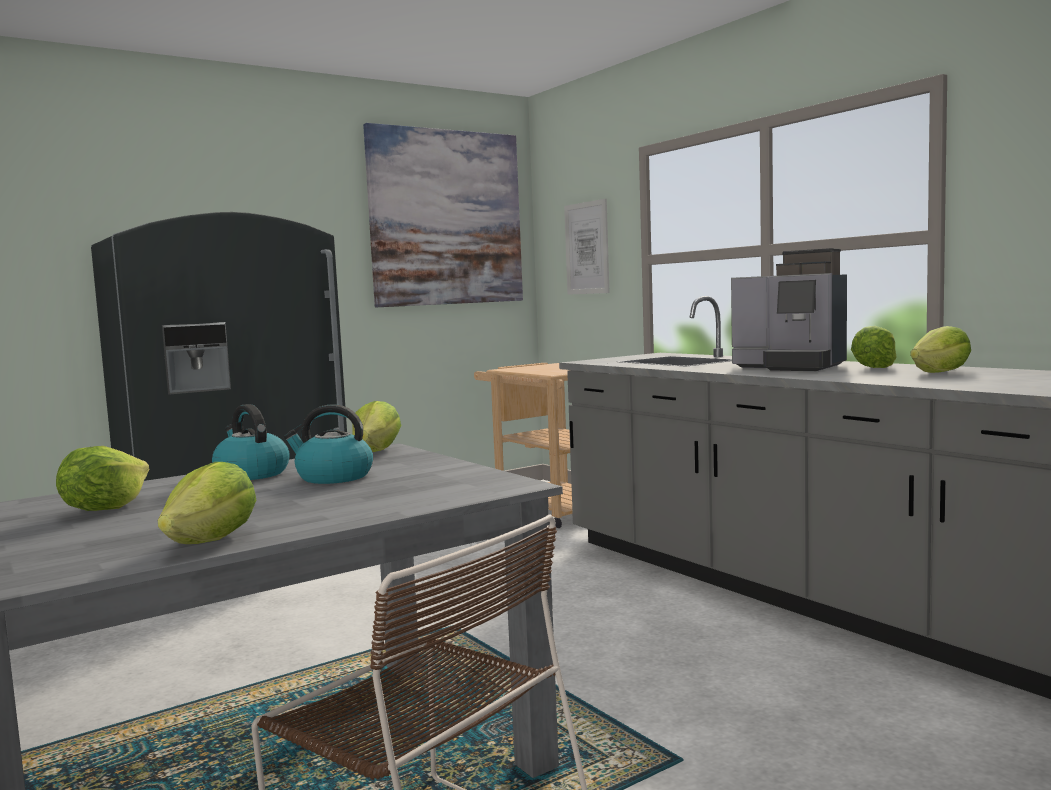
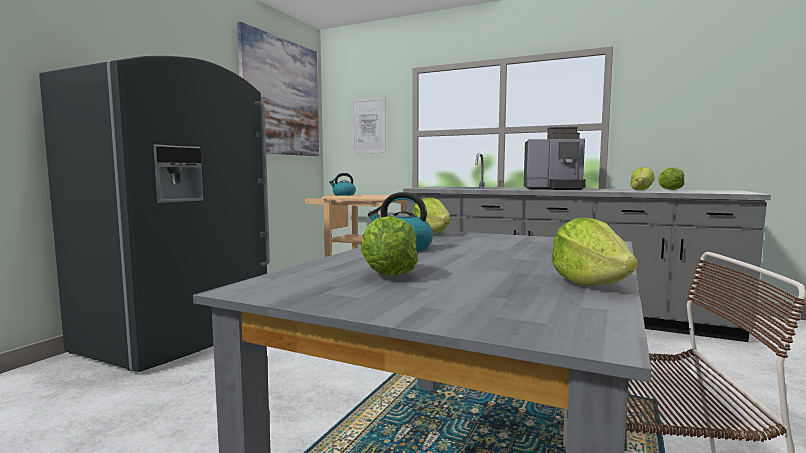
camera: 30 degrees left, 0 degrees up
kettle [284,404,373,484] -> kettle moved to [329,173,356,196]
lettuce [851,326,897,368] -> lettuce moved to [658,167,685,190]

